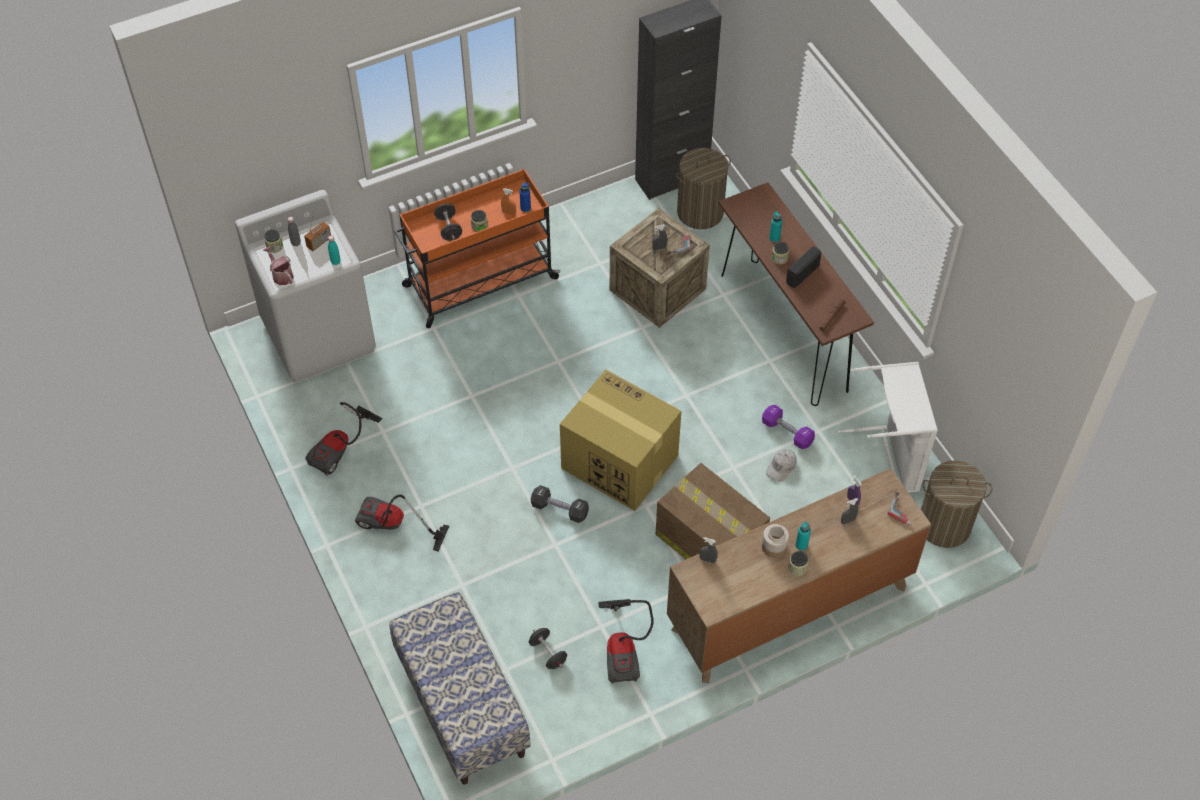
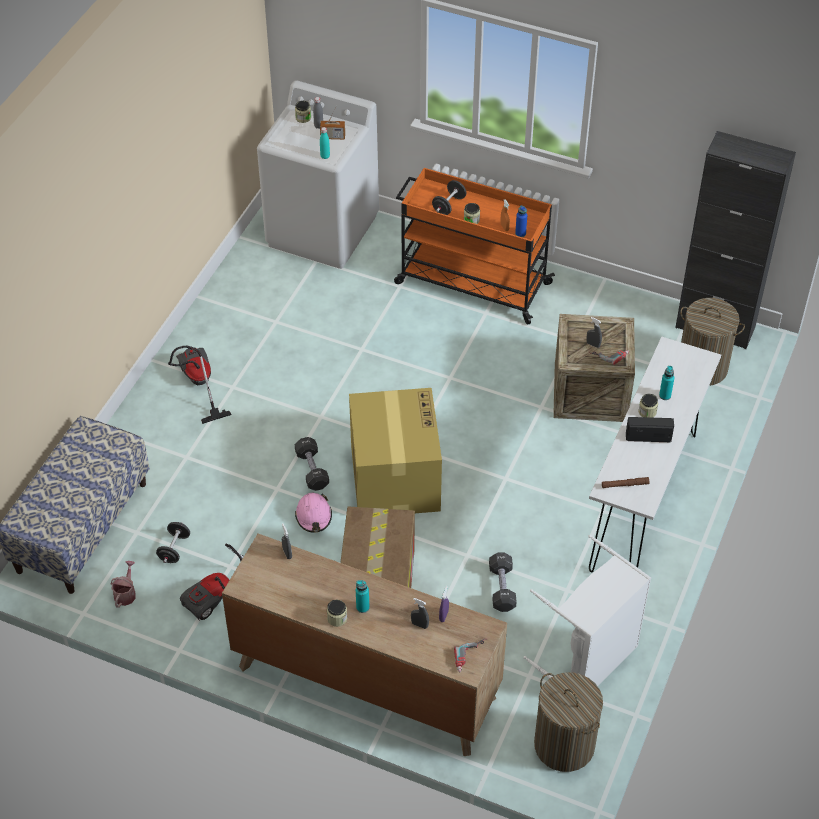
camera: 50 degrees right, 5 degrees down
watering can [263,246,294,285] -> watering can moved to [111,561,136,608]
vacuum cleaner [305,402,382,476] -> none
brown console table [718,182,874,406] -> white console table [589,337,721,572]
purple dumbbell [762,405,815,449] -> none
jar [762,524,789,558] -> none
white cap [766,449,797,482] -> black dumbbell [489,552,517,612]
none -> pink hard hat [295,493,332,533]

